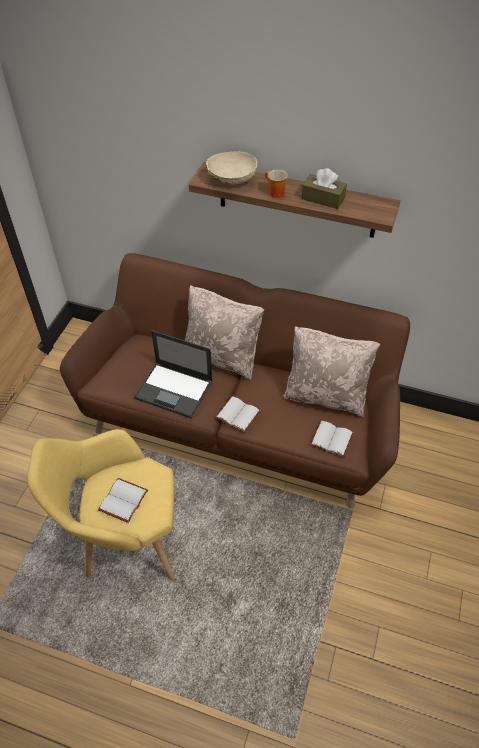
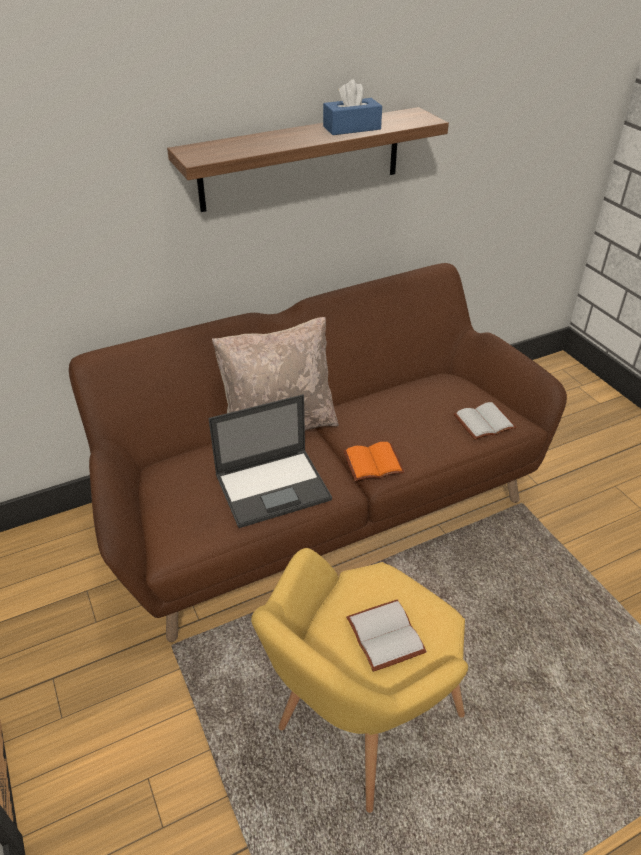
camera: 45 degrees left, 10 degrees down
beige bowl [206,152,258,184] -> none
white book [215,396,261,433] -> orange book [343,442,405,481]
mug [265,169,288,198] -> none
beige pillow [283,326,380,417] -> none
brown tissue box [301,168,347,209] -> blue tissue box [323,79,382,135]

